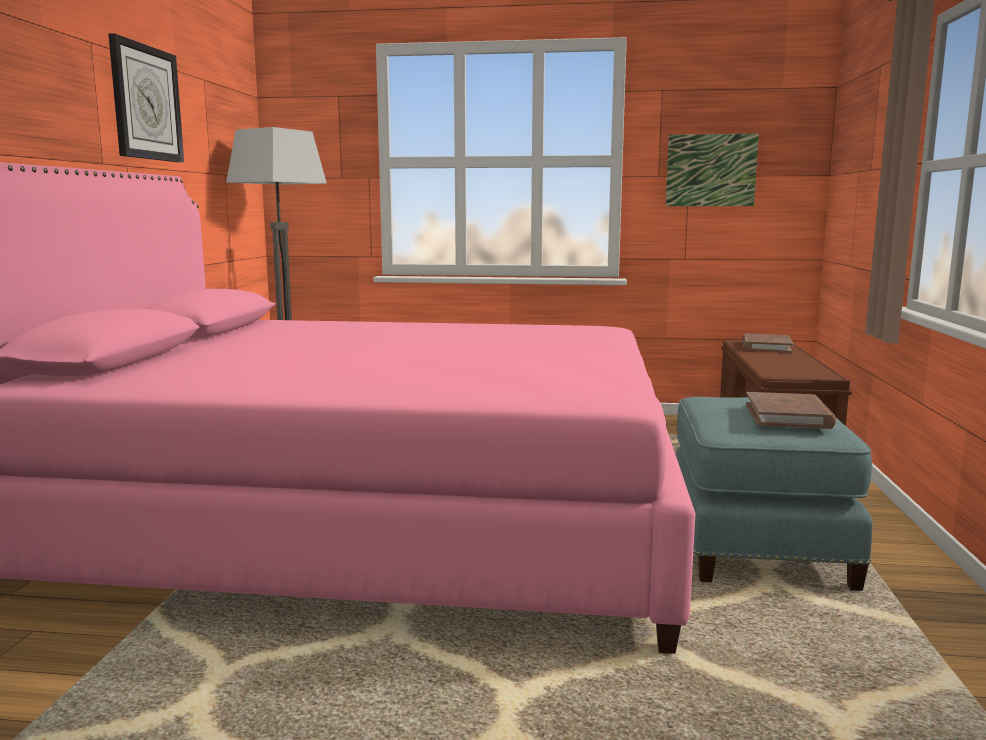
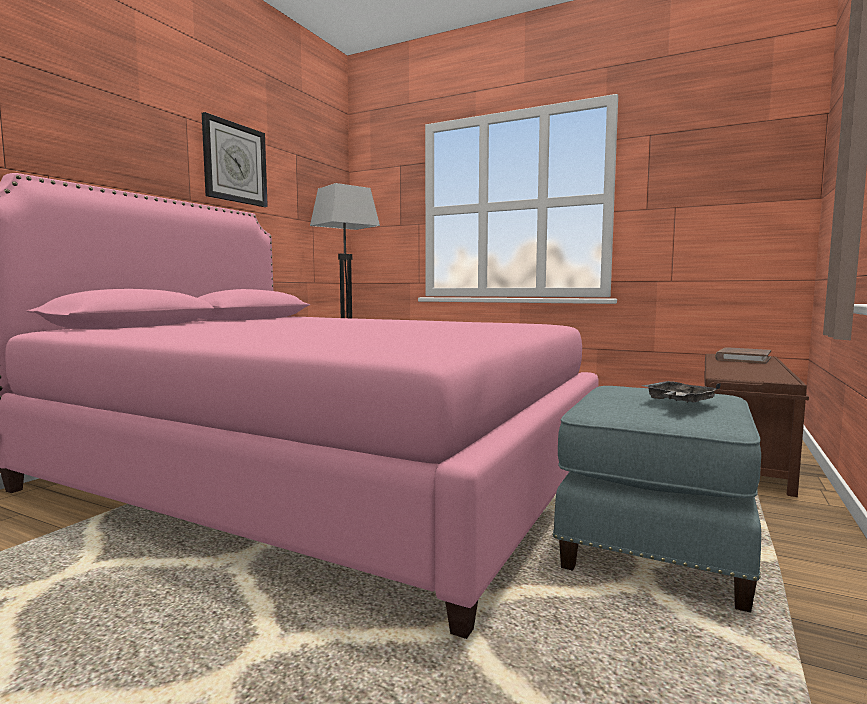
camera: 20 degrees right, 5 degrees down
picture [665,134,759,206] -> none
brown book [746,392,836,429] -> grey tray [642,381,721,403]

